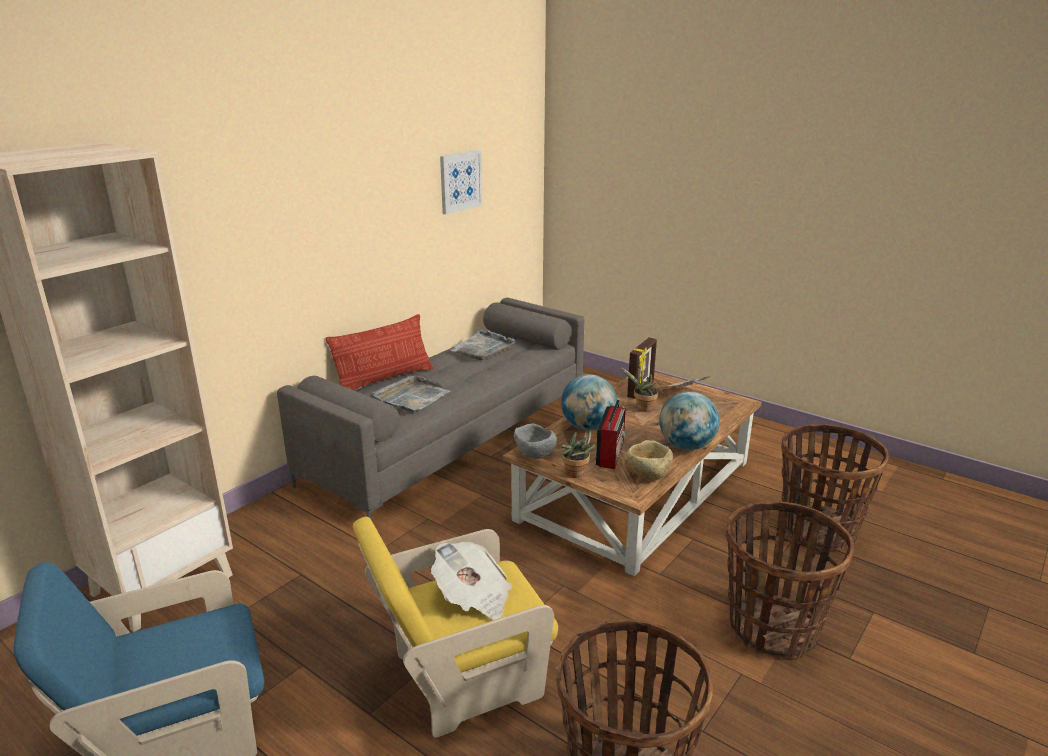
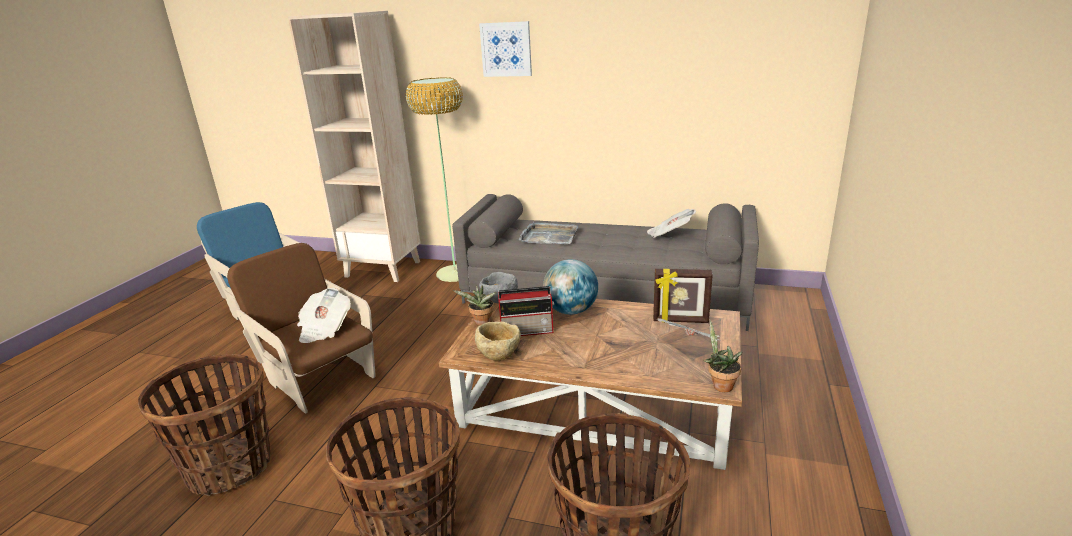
camera: 70 degrees right, 0 degrees up
pillow [326,314,433,390] -> none
yellow armchair [353,516,558,738] -> brown armchair [227,243,376,414]
picture [440,150,482,215] -> picture moved to [479,21,532,77]
grey tray [450,330,516,360] -> newspaper [647,209,696,238]
potted plant [620,367,658,412] -> potted plant moved to [704,320,742,392]
globe [659,391,719,450] -> none
none -> floor lamp [406,77,463,282]

